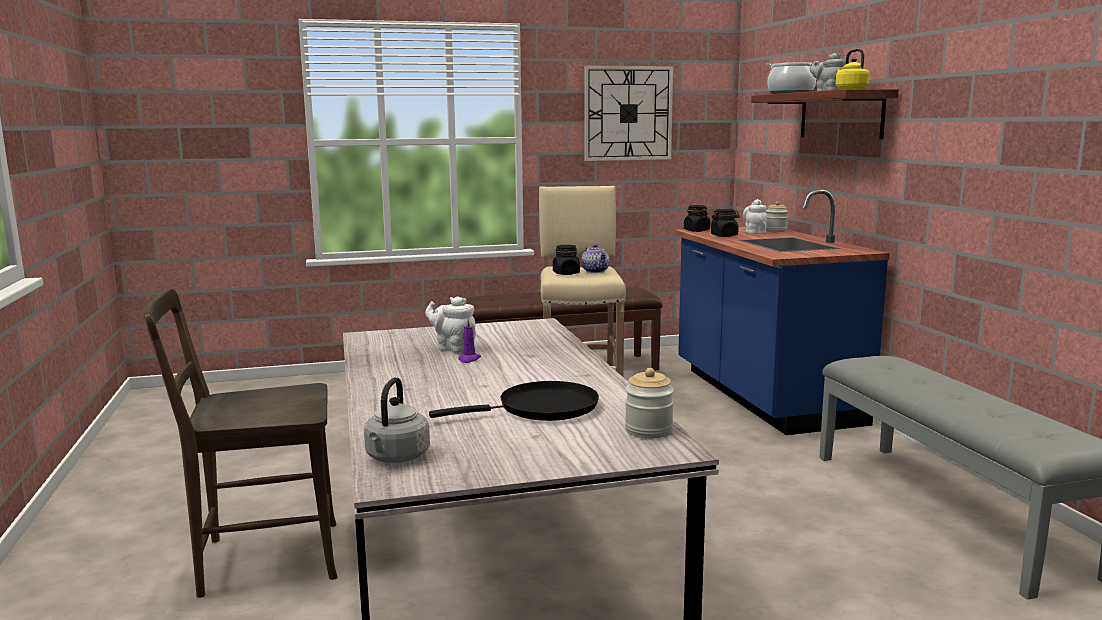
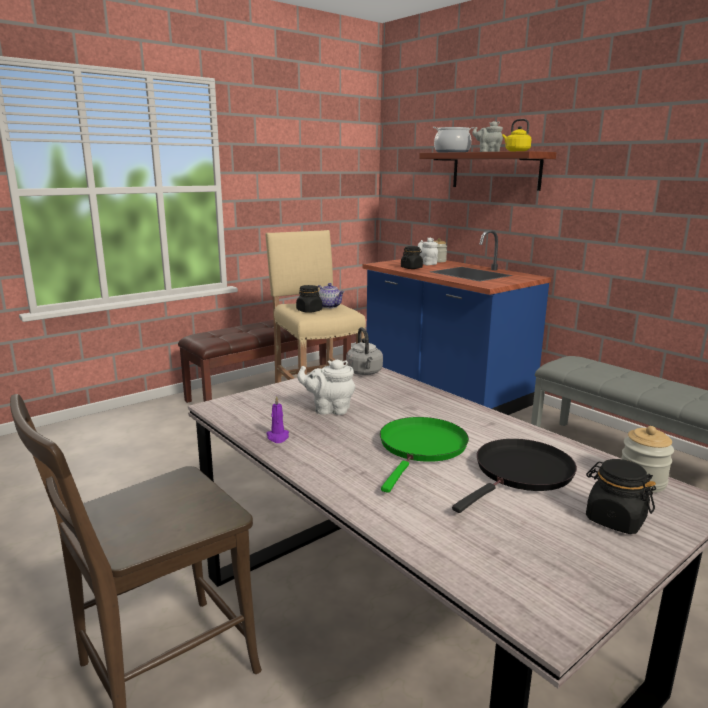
camera: 25 degrees left, 5 degrees up
grey kettle [364,377,430,463] -> grey kettle moved to [346,327,383,375]
purple candle [458,319,481,363] -> purple candle moved to [266,395,289,443]
wall clock [584,66,673,161] -> none
black jar [684,205,710,232] -> black jar moved to [586,459,656,534]
none -> green frying pan [380,417,469,493]

